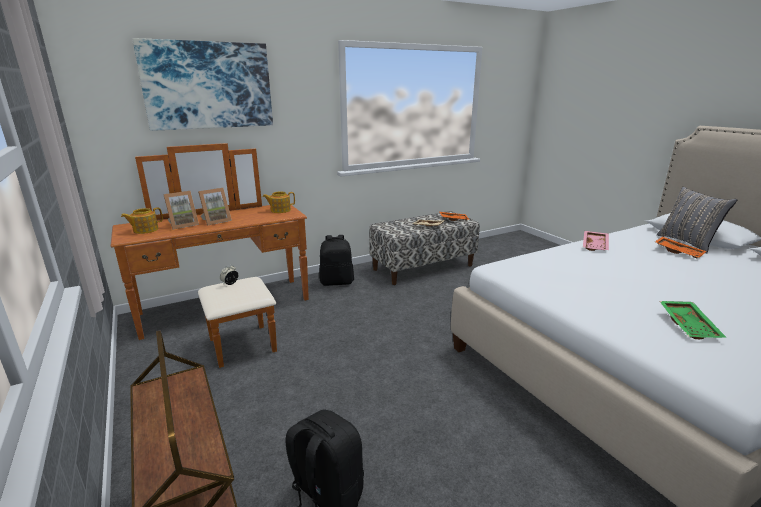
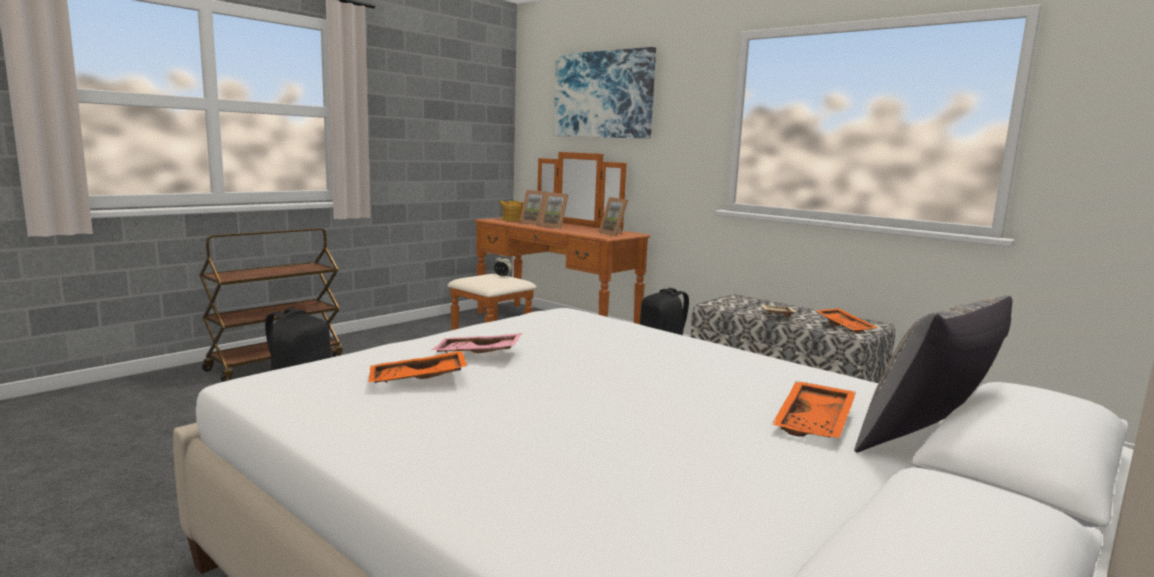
camera: 70 degrees right, 10 degrees down
teapot [263,192,295,213] -> picture frame [598,197,628,236]
pink tray [583,231,609,251] -> pink tray moved to [431,333,522,353]
green tray [660,301,727,339] -> orange tray [368,351,467,383]

